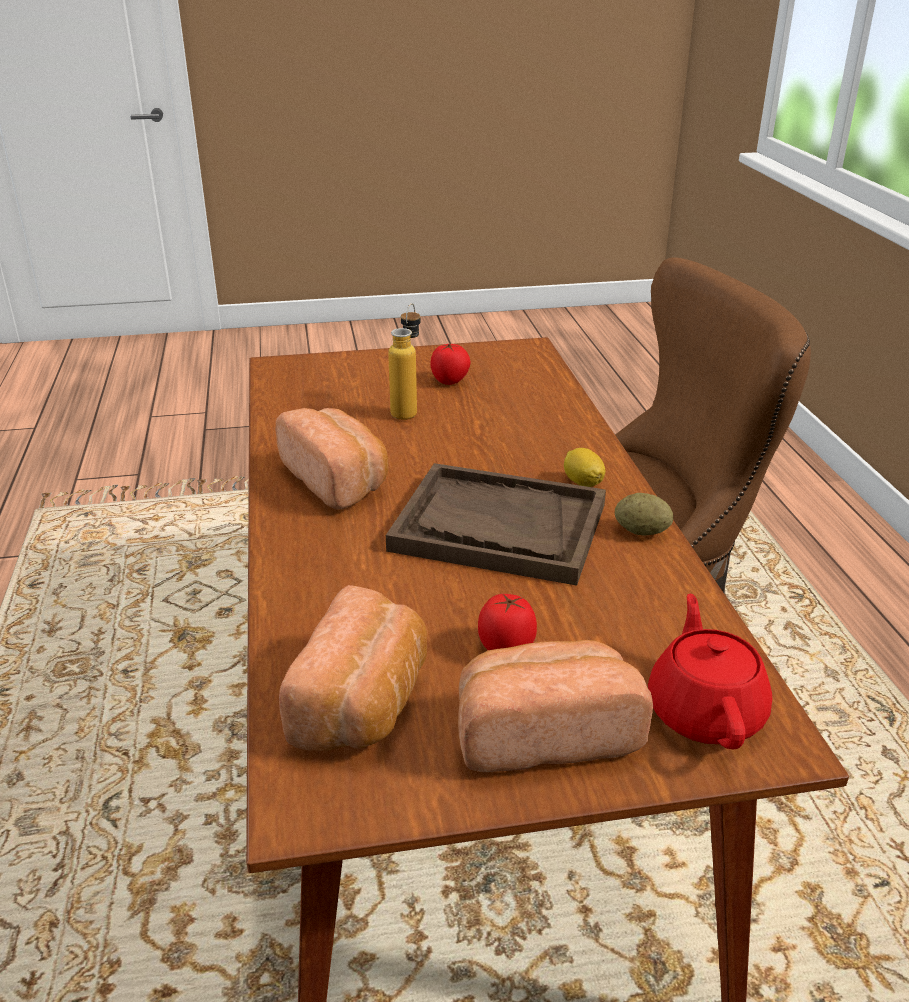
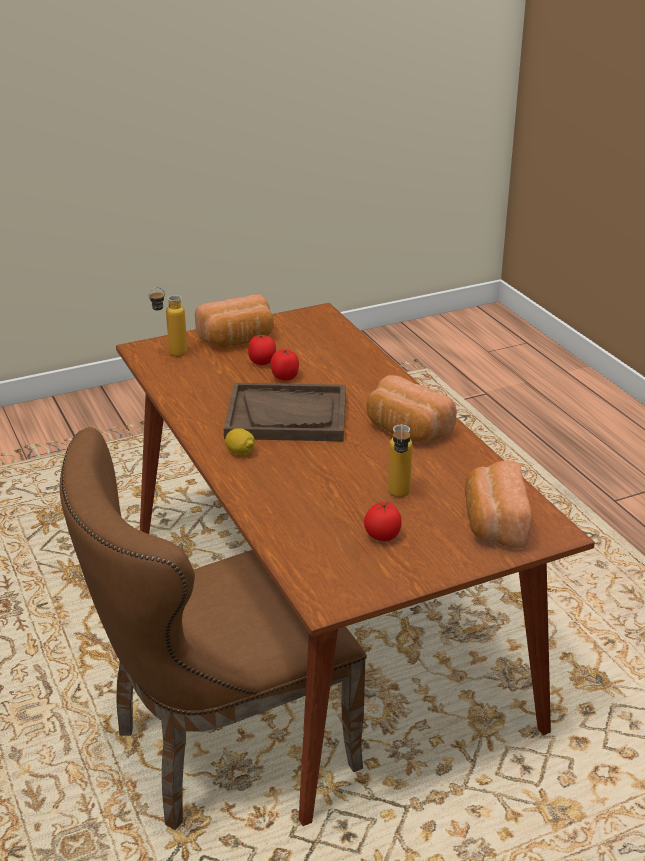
camera: 165 degrees right, 0 degrees up
bread [279,585,427,751] -> bread moved to [465,460,531,548]
potato [615,493,673,536] -> none
red teapot [648,594,772,750] -> bottle [149,287,187,357]
none -> tomato [271,349,299,381]

